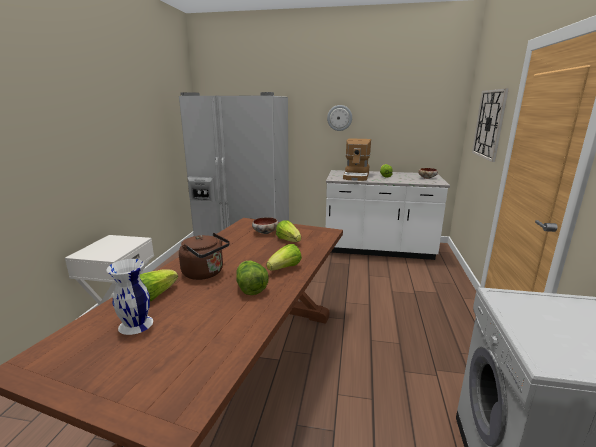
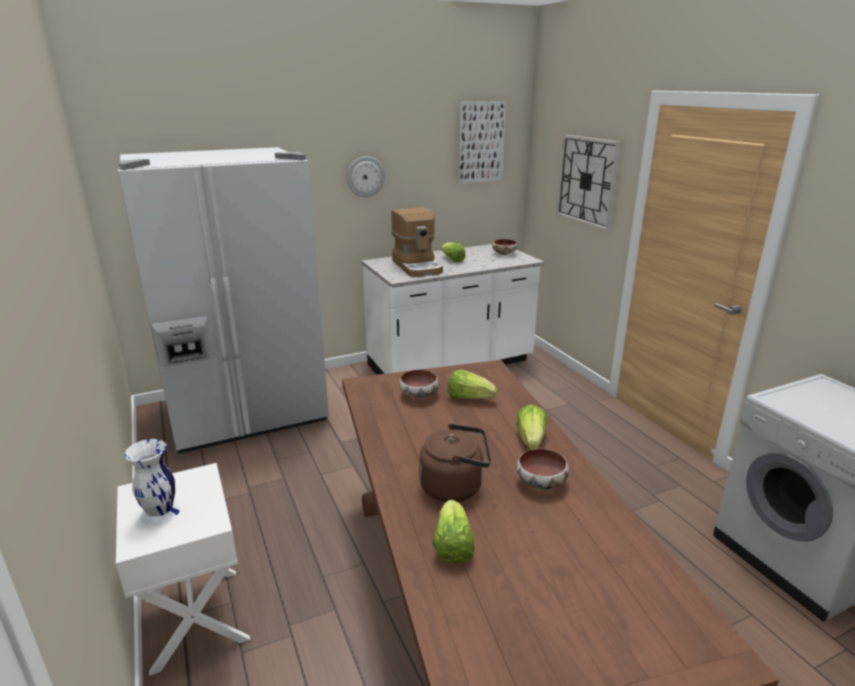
camera: 35 degrees left, 5 degrees up
white vase [106,259,153,335] -> white vase moved to [124,439,180,525]
lettuce [236,261,269,295] -> bowl [516,449,569,489]
none -> picture [457,101,506,184]

